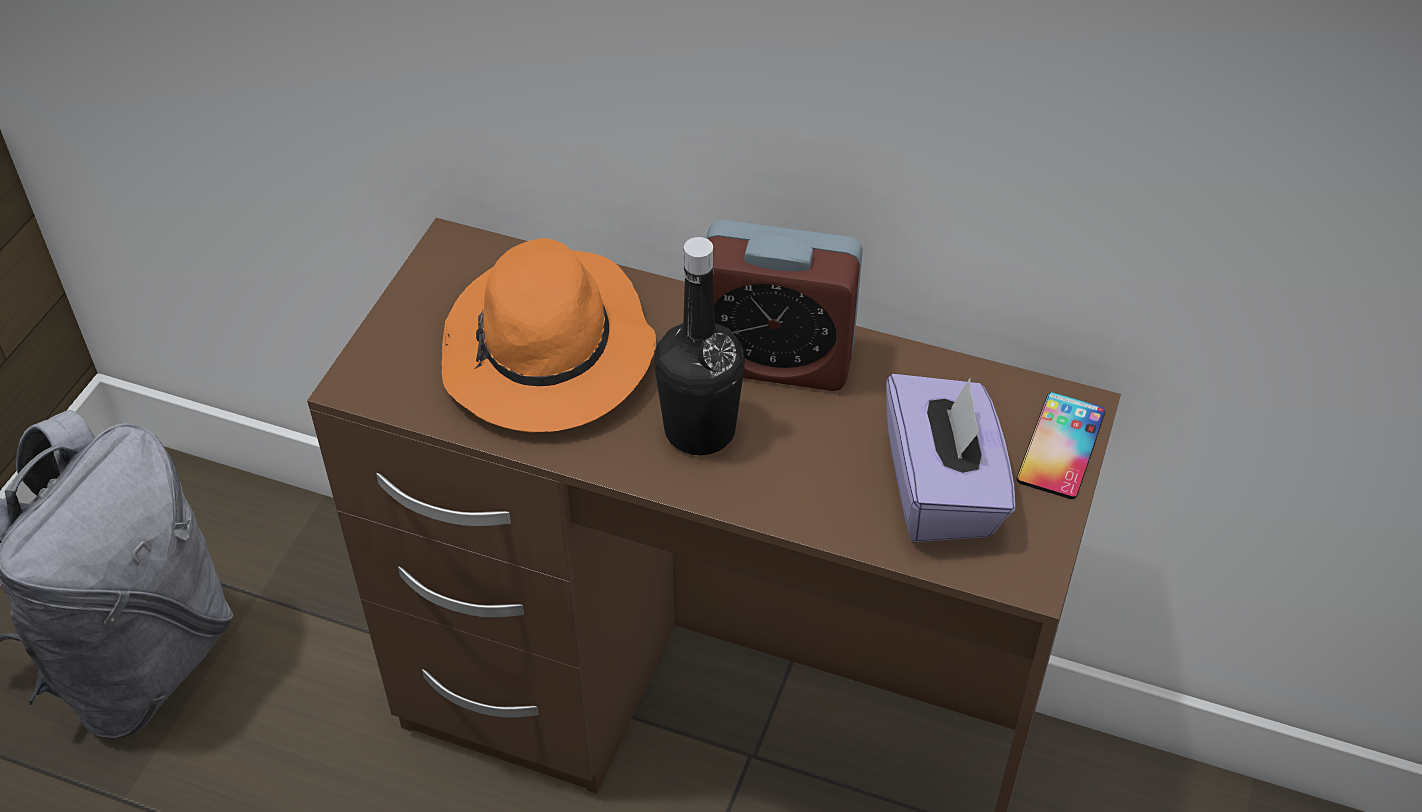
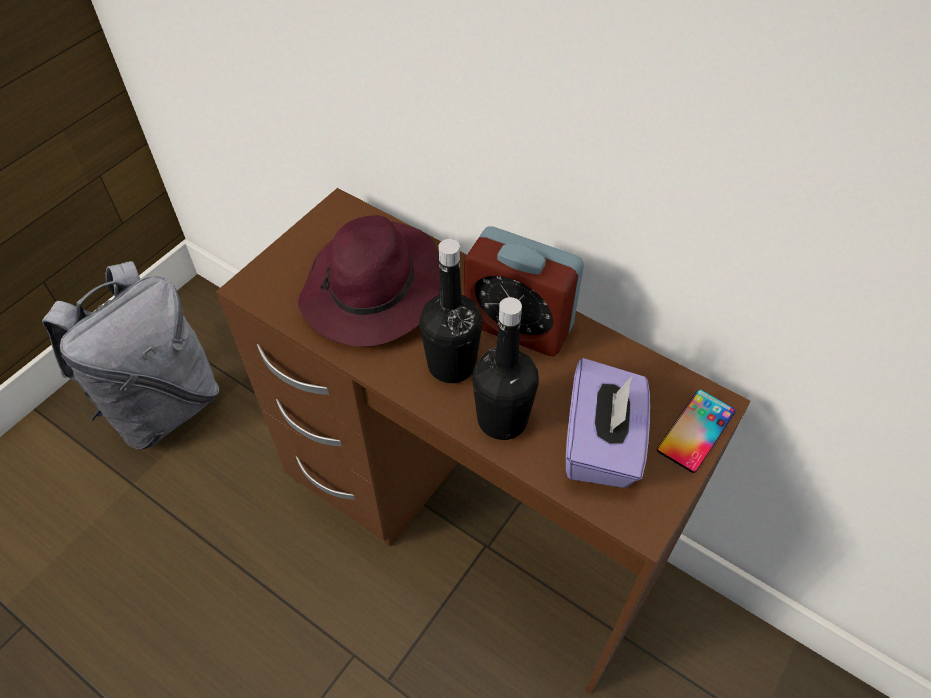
camera: 15 degrees right, 5 degrees up
orange hat [442,238,656,432] -> purple hat [298,215,440,347]
none -> black bottle [472,297,539,440]

